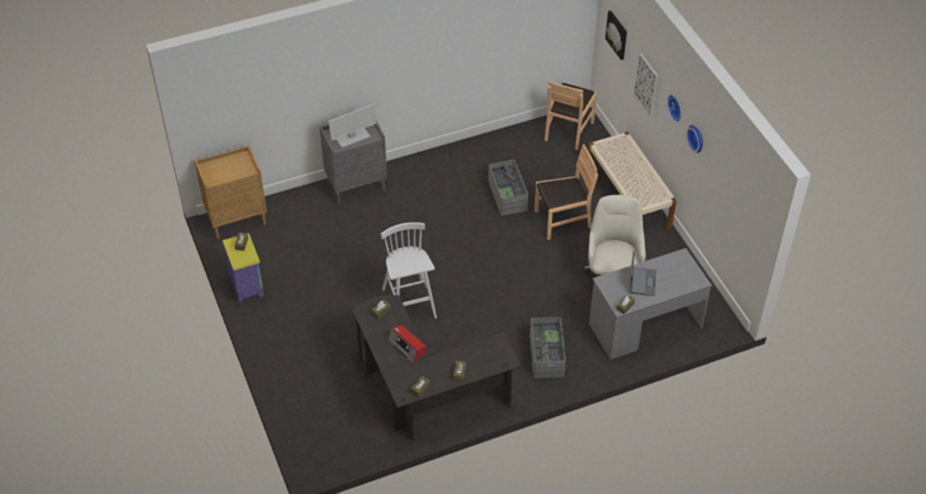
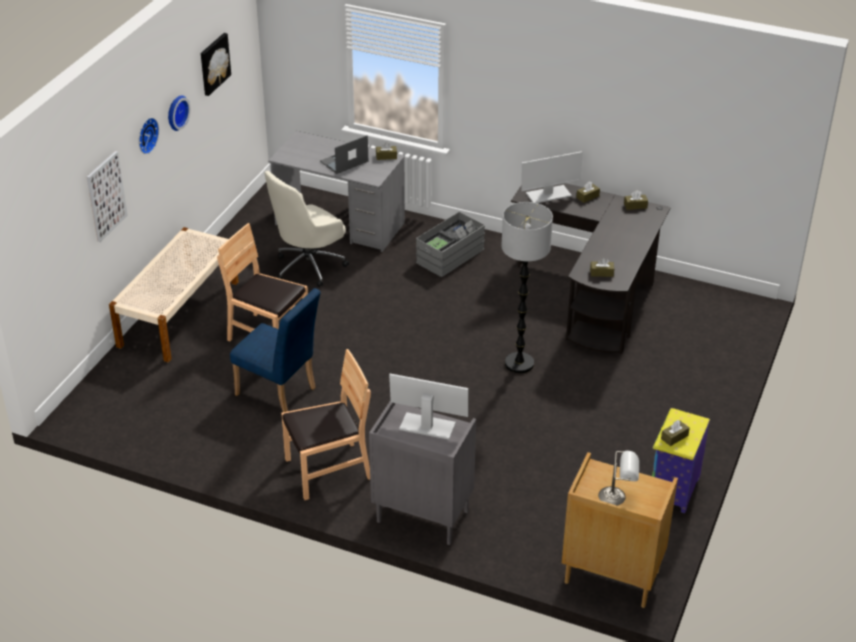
camera: 135 degrees left, 10 degrees down
white stool [381,222,437,319] -> floor lamp [501,202,553,374]
radio [388,325,426,364] -> none
grey storage box [488,160,528,216] -> blue chair [230,288,321,412]
brown chair [545,81,597,150] -> brown chair moved to [281,349,371,500]
picture [605,11,627,60] -> picture moved to [201,33,231,96]
none -> monitor [521,151,582,203]
none -> white table lamp [598,451,639,506]

